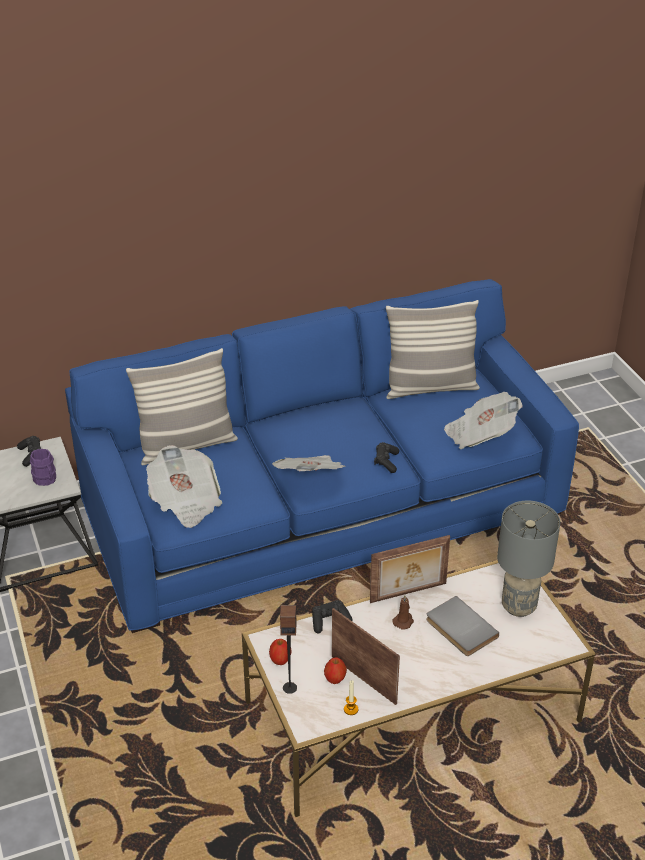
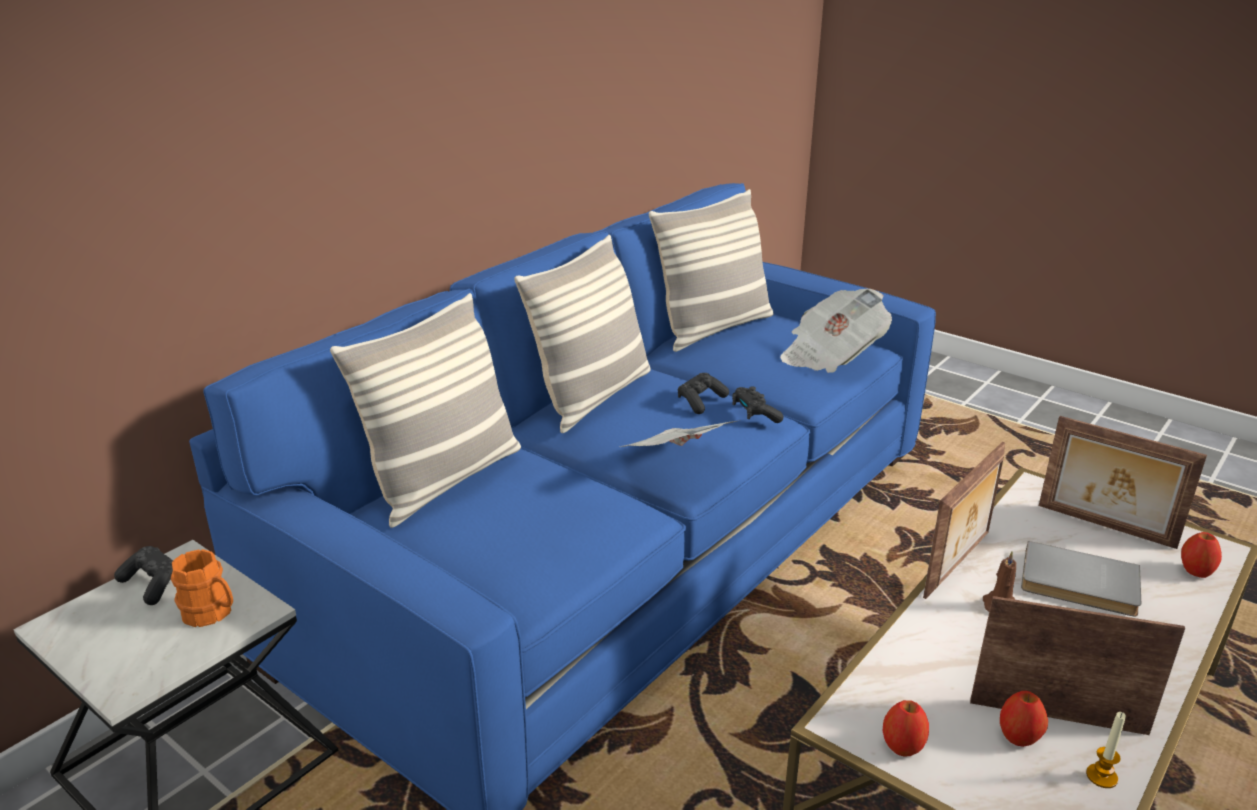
camera: 30 degrees left, 10 degrees down
purple mug [30,449,56,486] -> orange mug [171,549,233,627]
newspaper [146,445,222,528] -> none
speaker [280,605,297,694] -> none
black game controller [312,600,353,633] -> black game controller moved to [678,373,729,414]
grey table lamp [497,501,560,617] -> picture frame [1039,416,1207,549]
none -> pillow [514,235,651,433]
none -> apple [1181,532,1222,578]

